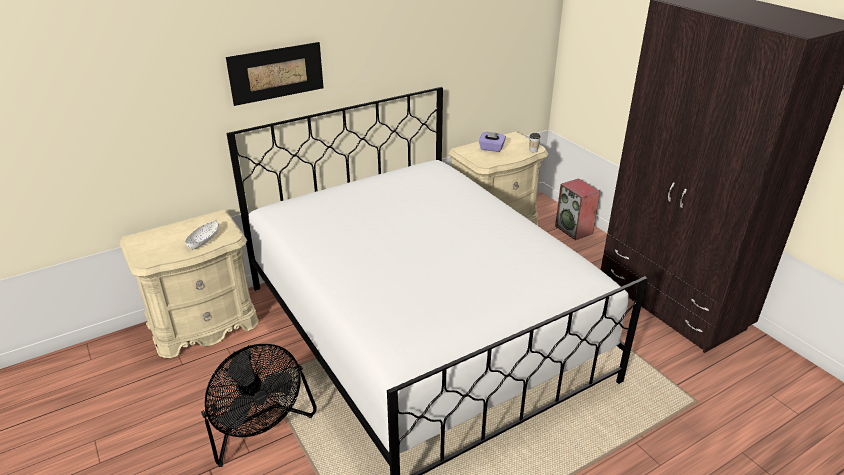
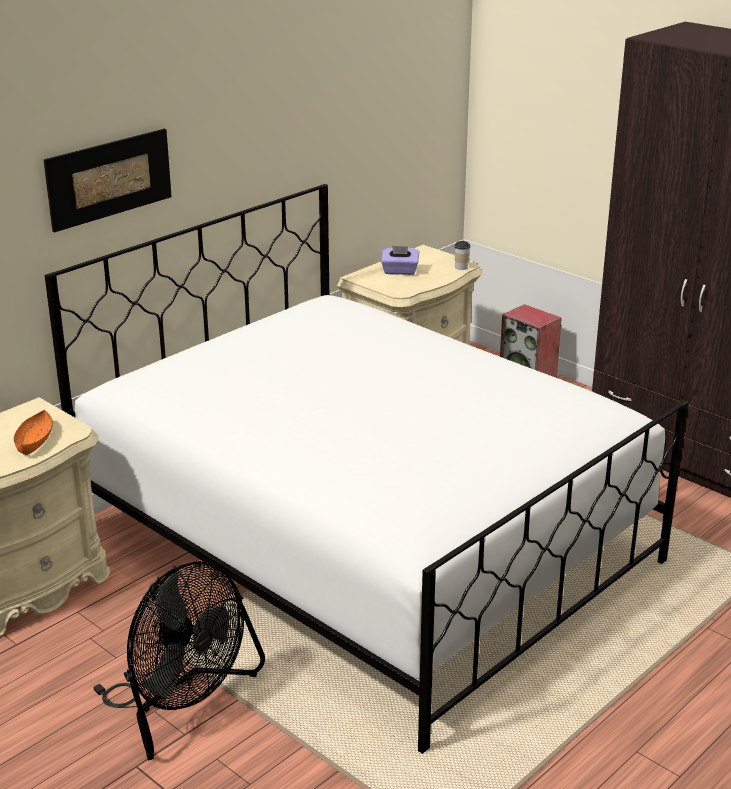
camera: 15 degrees left, 5 degrees down
white bowl [185,220,219,250] -> orange bowl [14,410,53,455]

